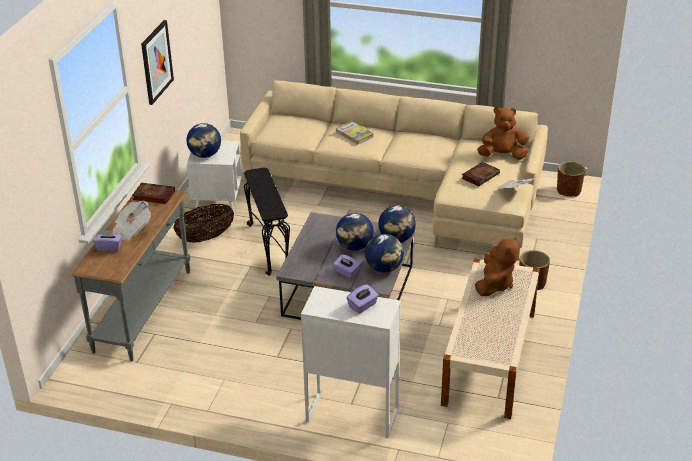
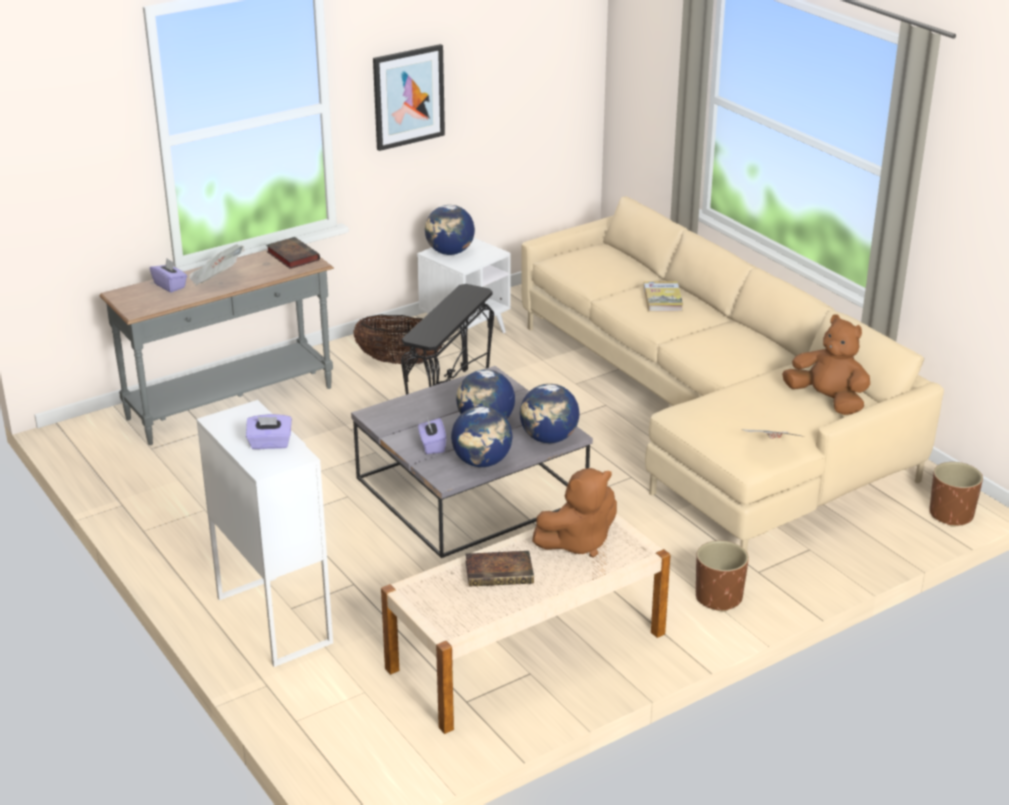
camera: 40 degrees right, 5 degrees down
book [461,162,500,186] -> book moved to [466,551,534,587]

